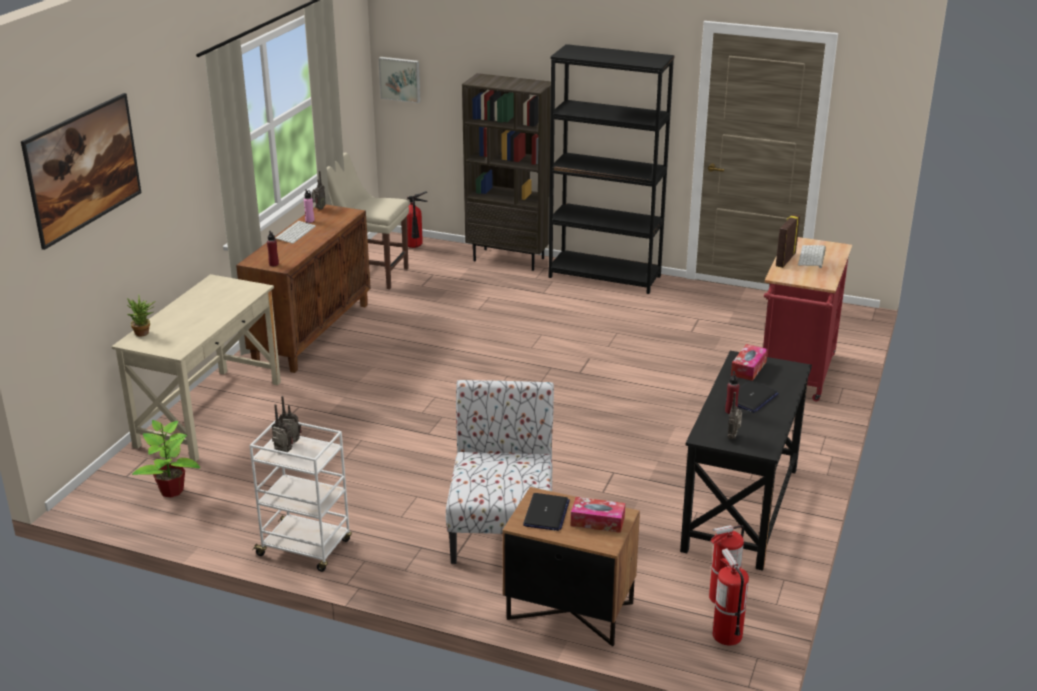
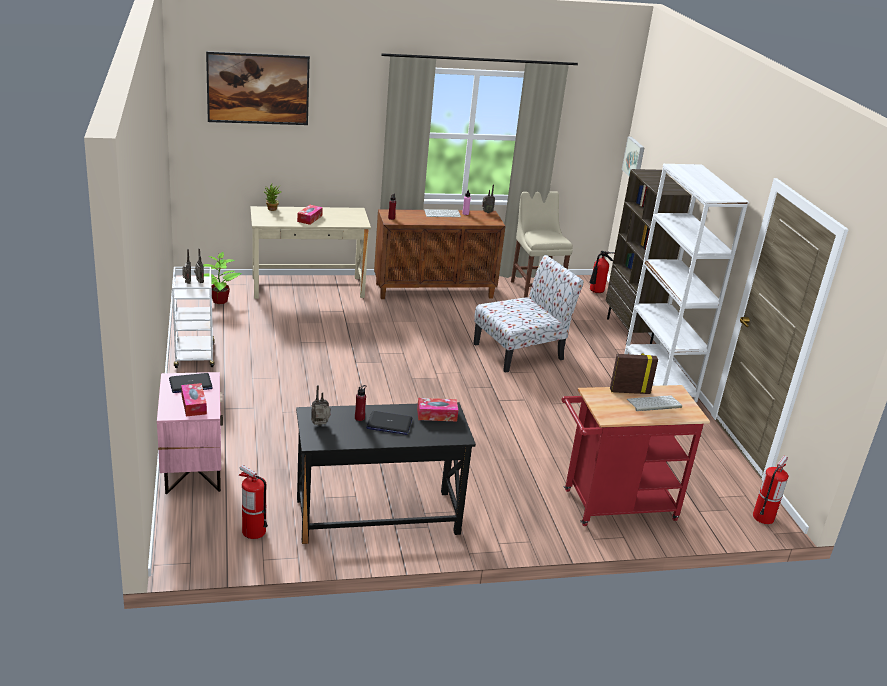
camera: 55 degrees right, 0 degrees up
chair [446,380,554,564] -> chair moved to [474,255,584,373]
brown nightstand [502,487,640,647] -> pink nightstand [157,372,223,494]
black bookcase [549,44,675,294] -> white bookcase [624,164,749,402]
fire extinguisher [713,548,749,645] -> fire extinguisher moved to [753,456,788,524]
none -> tissue box [297,205,323,225]

